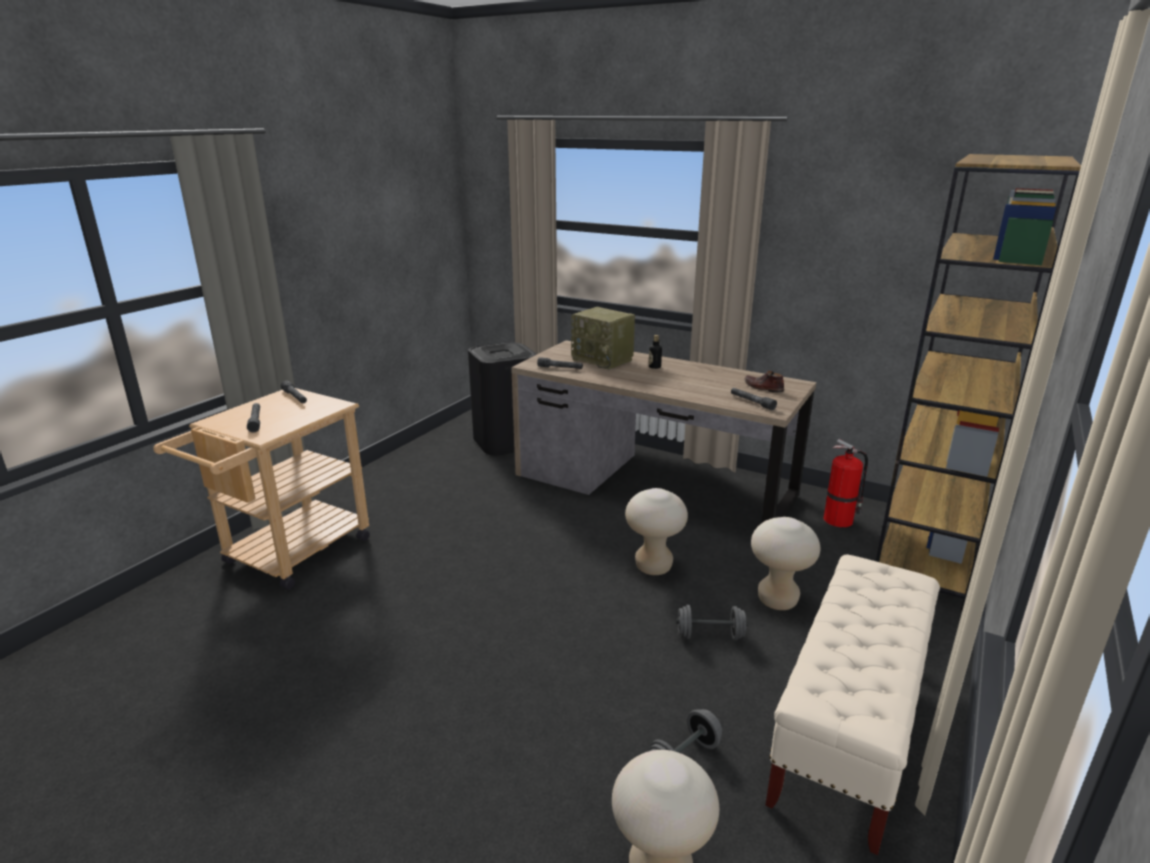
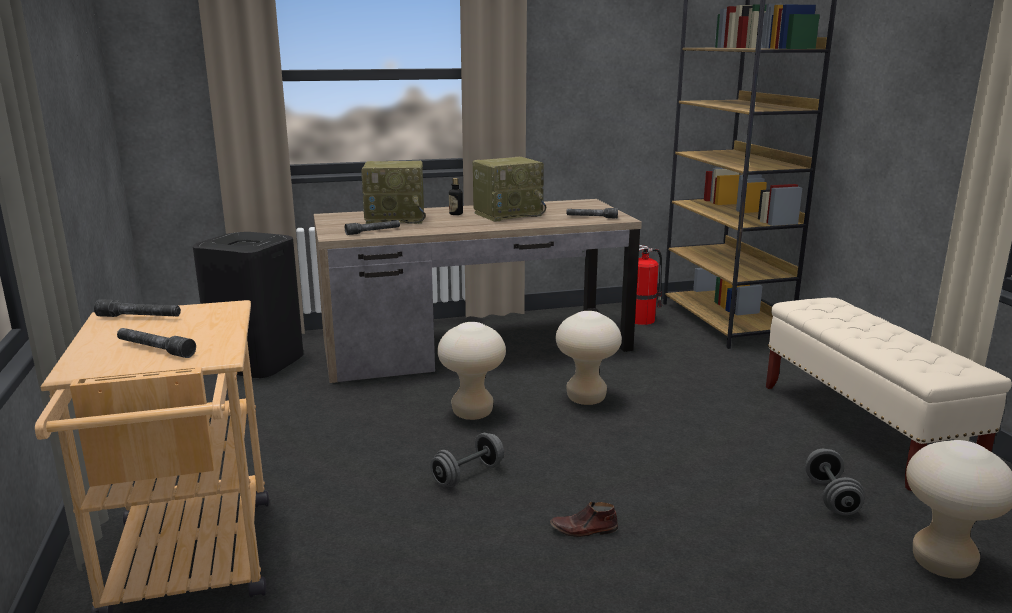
camera: 45 degrees left, 5 degrees down
grey dumbbell [676,605,748,640] -> grey dumbbell moved to [430,433,504,487]
brown shoe [744,371,784,393] -> brown shoe moved to [550,502,618,537]
beige stool [751,517,820,610] -> beige stool moved to [437,322,506,420]
none -> radio [472,157,546,222]

